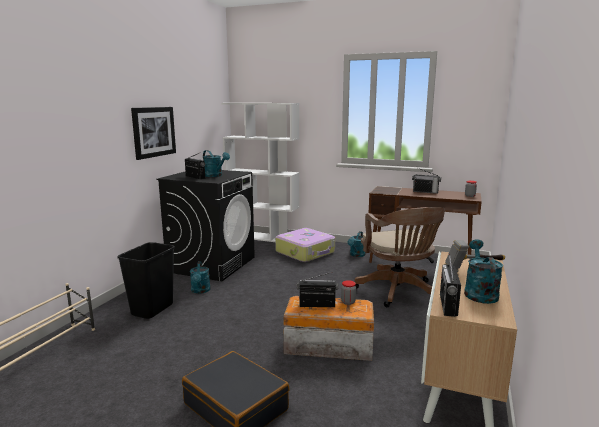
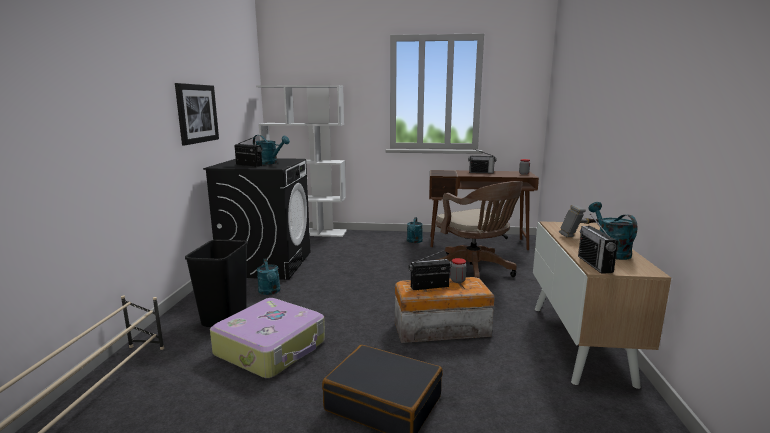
camera: 15 degrees left, 0 degrees up
suitcase [275,228,335,262] -> suitcase moved to [210,298,325,378]

